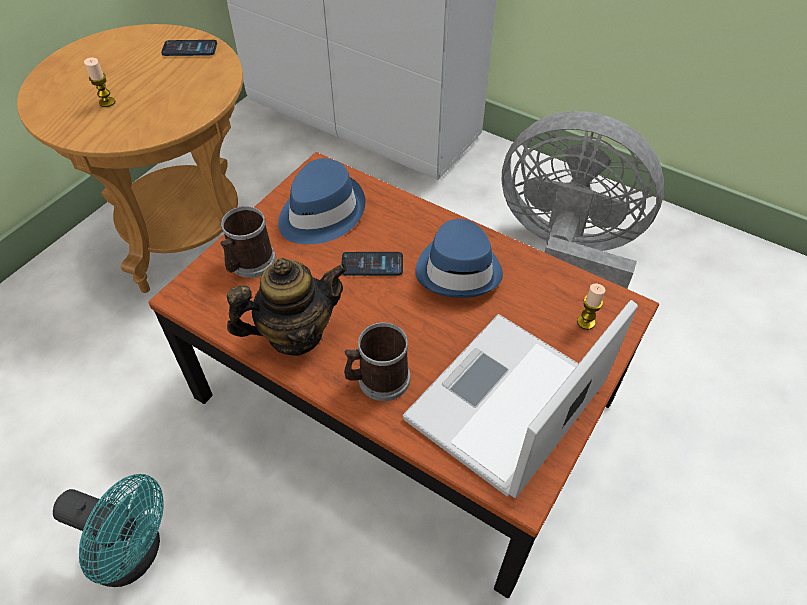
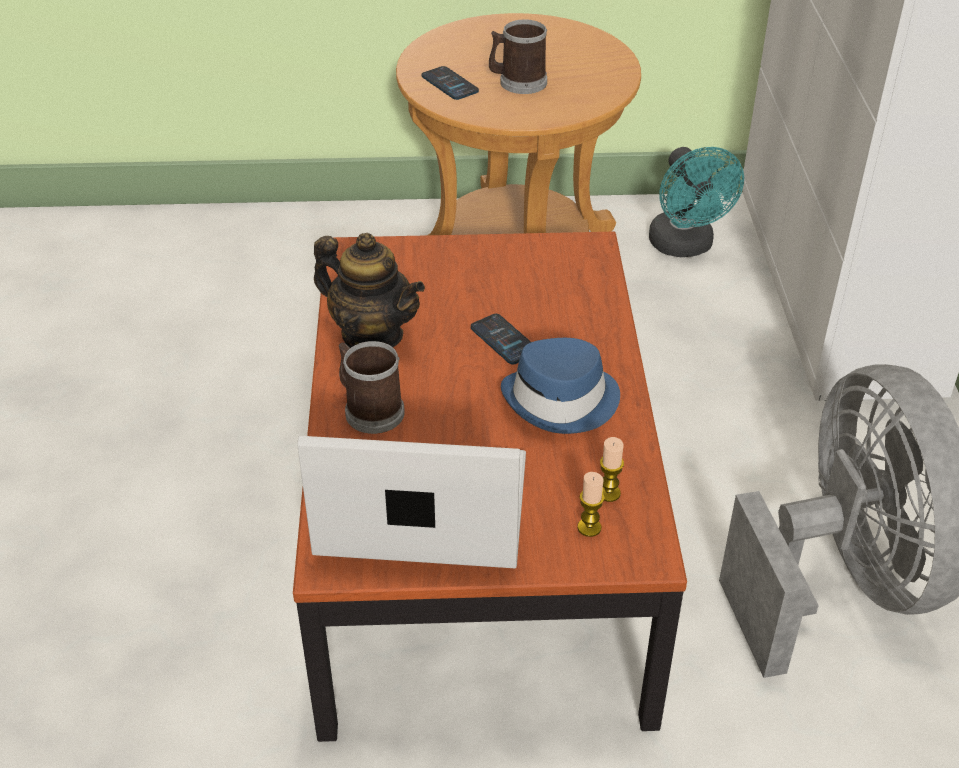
camera: 55 degrees right, 10 degrees down
turquoise fan [53,474,164,587] -> turquoise fan moved to [649,147,744,257]
candle [84,57,115,107] -> candle moved to [600,437,624,502]
phone [161,40,217,56] -> phone moved to [421,66,479,100]
mug [220,206,276,278] -> mug moved to [489,19,547,94]
blue hat [278,158,365,244] -> none

